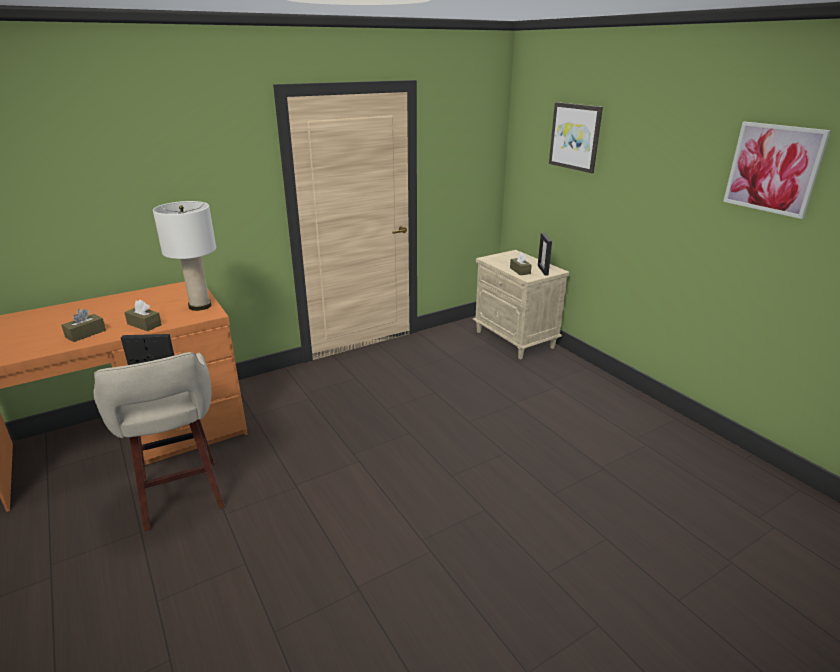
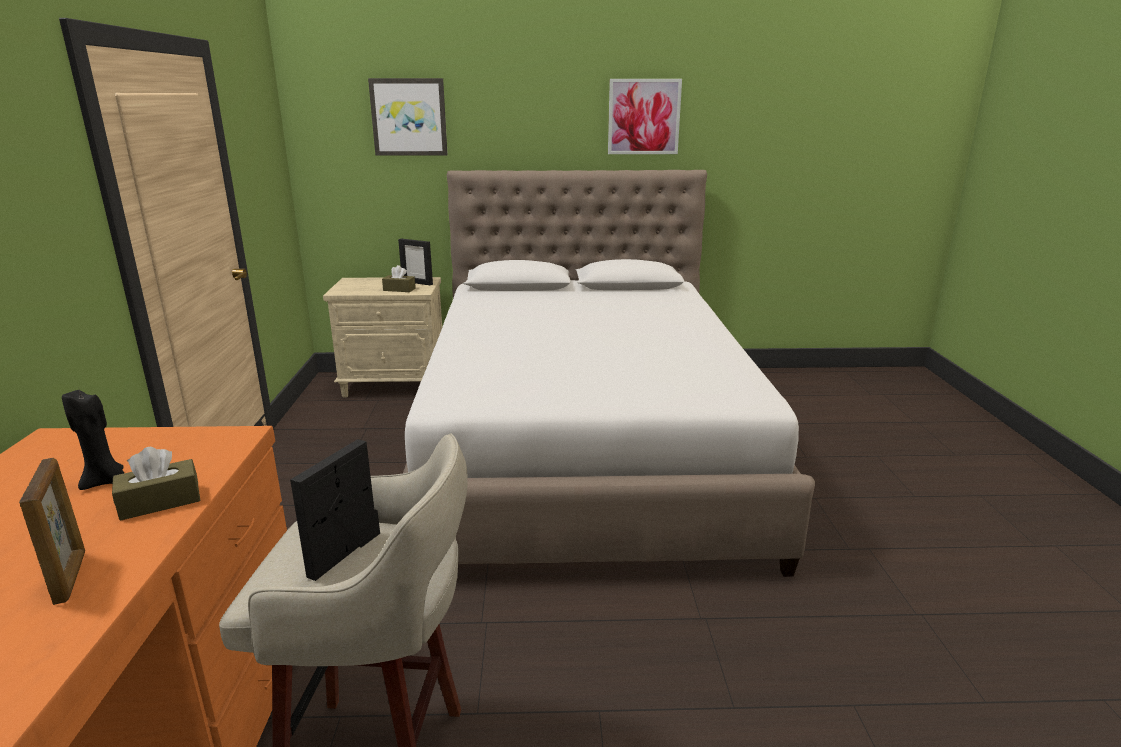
camera: 60 degrees left, 5 degrees down
brown tissue box [61,309,106,342] -> picture frame [19,458,85,605]
white table lamp [153,201,216,311] -> none
none -> black candle [62,390,124,490]
none -> white bed [403,170,815,577]

